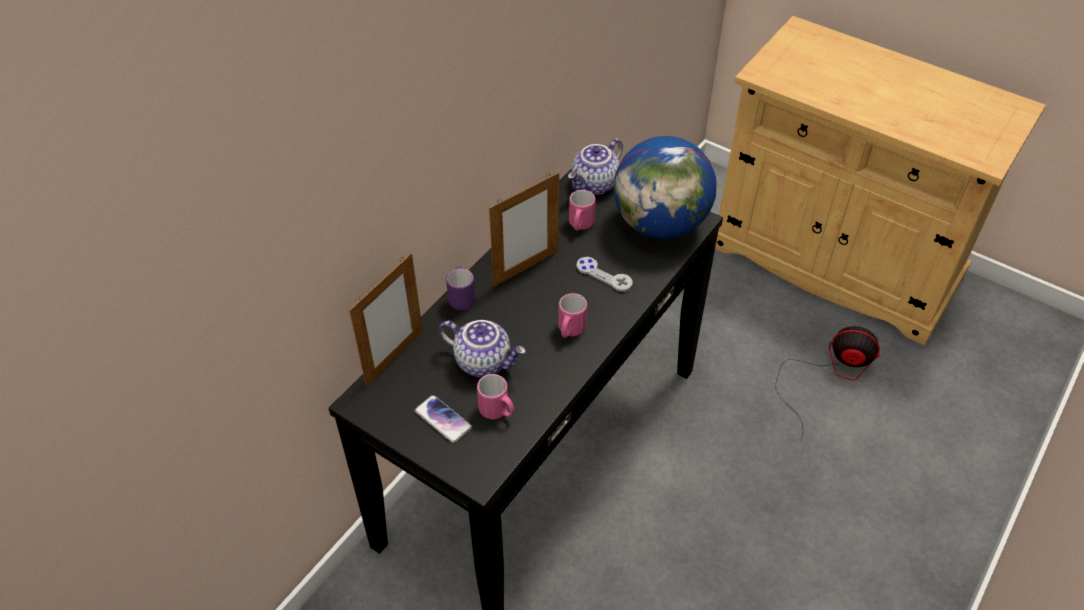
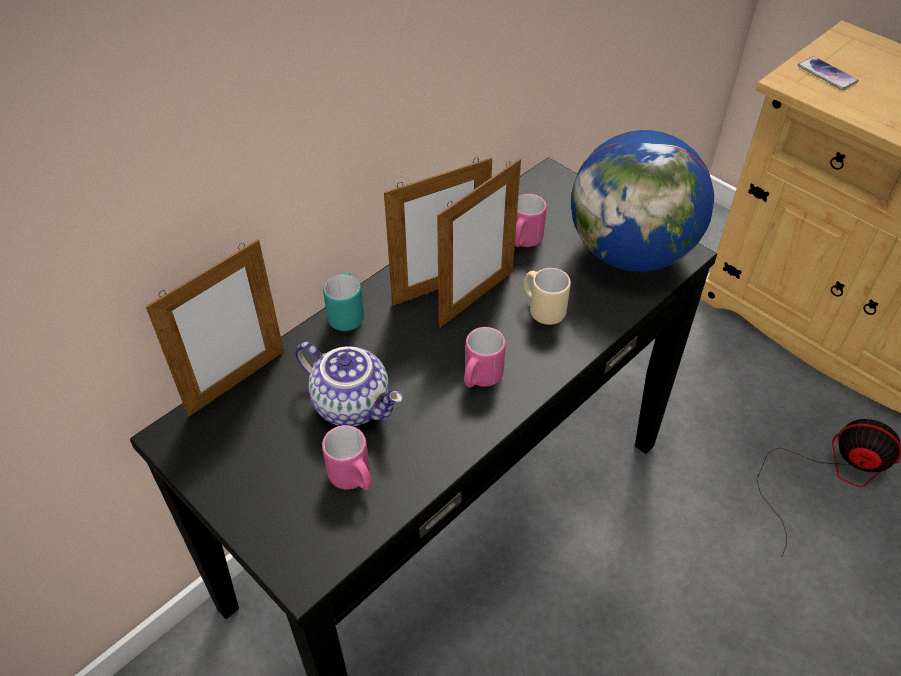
camera: 10 degrees right, 0 degrees up
phone [414,395,472,443] -> phone moved to [798,56,858,90]
purple mug [446,266,476,310] -> turquoise mug [323,272,364,331]
teapot [568,138,623,195] -> none
grey game controller [576,257,633,292] -> beige mug [524,268,571,325]
none -> picture frame [437,158,521,327]

